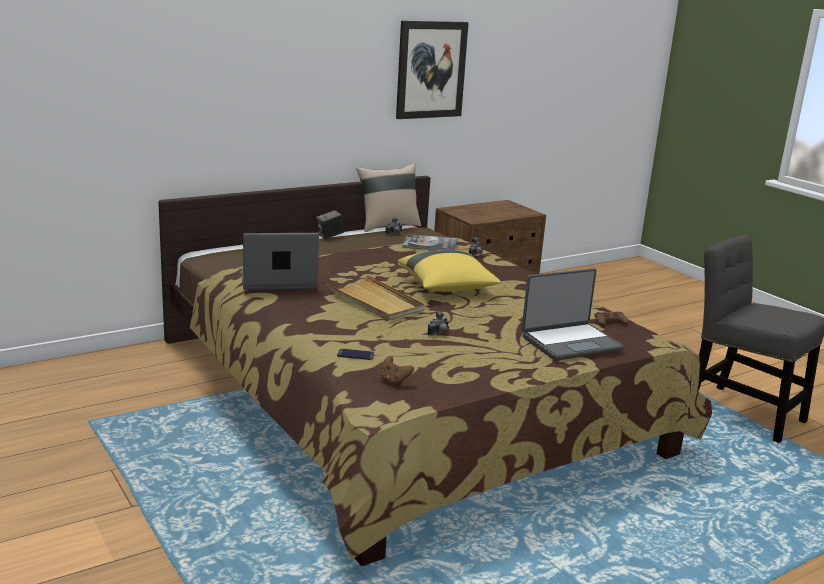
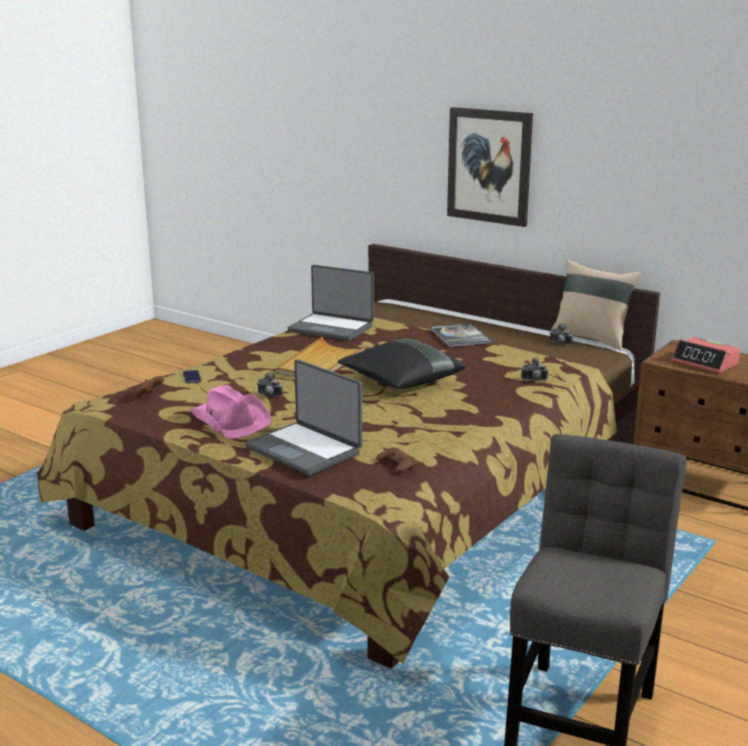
camera: 70 degrees right, 0 degrees up
laptop [241,233,319,290] -> laptop turned 150 degrees clockwise [287,265,374,341]
camera [316,210,344,239] -> none
picture [396,21,469,119] -> picture moved to [447,107,533,227]
yellow pillow [398,250,501,292] -> black pillow [338,339,466,389]
book [402,234,457,251] -> book moved to [431,323,491,347]
none -> pink hat [189,385,272,439]
none -> alarm clock [672,337,740,373]

